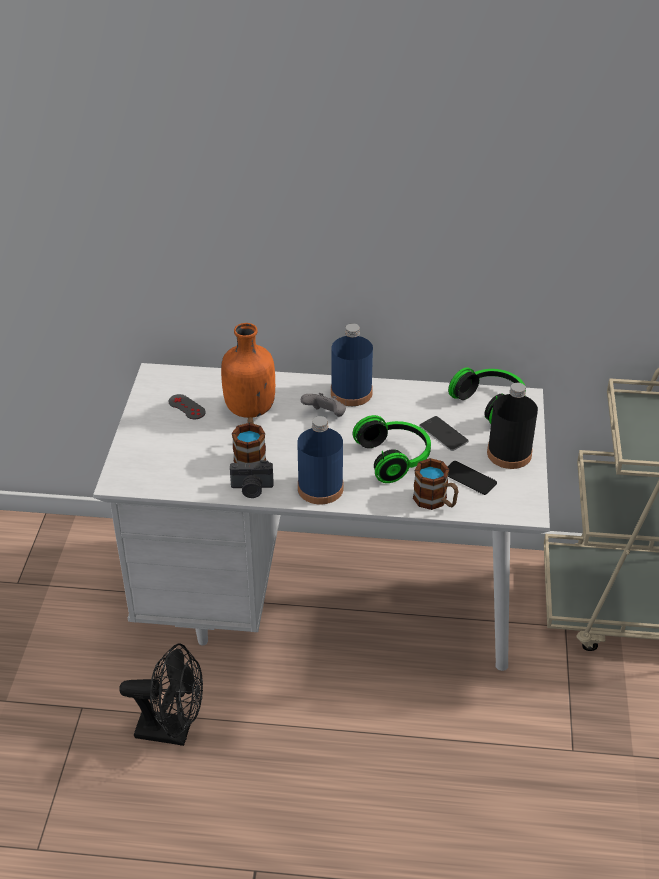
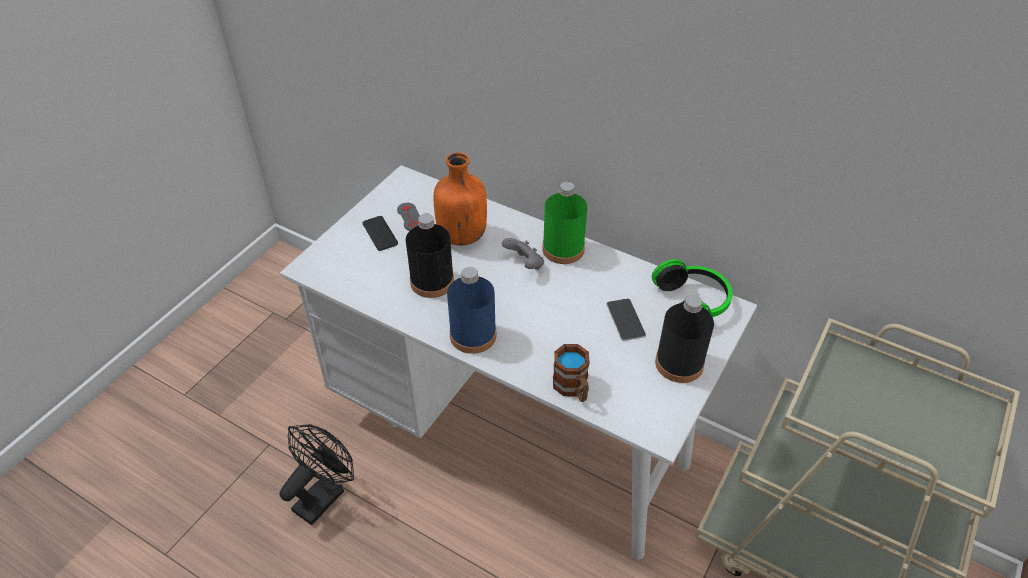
camera: 25 degrees right, 5 degrees up
black fan [119,643,203,746] -> black fan turned 90 degrees counterclockwise [279,424,354,525]
camera [230,460,273,498] -> none
mug [232,417,266,463] -> black bottle [406,213,454,298]
blue bottle [331,323,373,406] -> green bottle [542,182,587,264]
headphones [352,415,431,483] -> none
phone [447,461,497,495] -> phone moved to [363,216,398,251]

